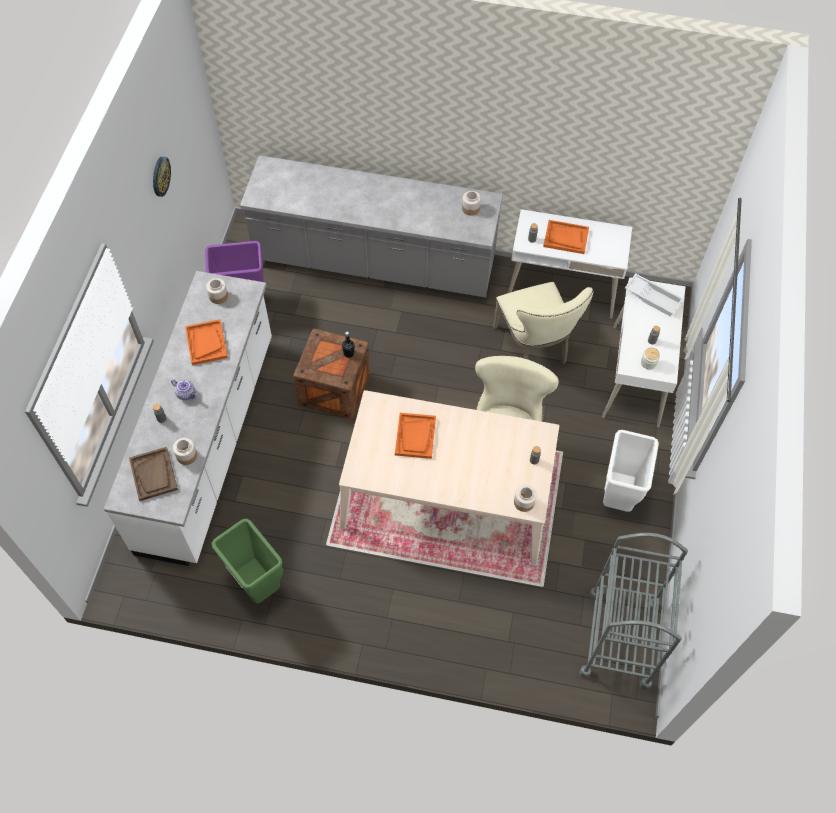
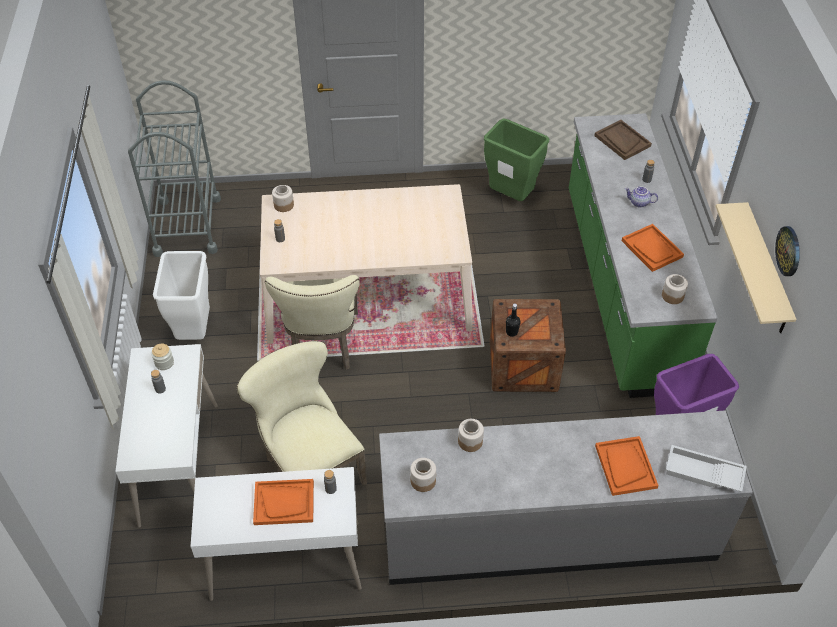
camera: 165 degrees right, 10 degrees down
white counter [104,271,272,566] -> green counter [569,113,718,398]
jar [173,438,197,465] -> jar moved to [458,419,484,452]
orange tray [395,413,436,459] -> orange tray moved to [595,436,659,496]
white tray [625,273,683,317] -> white tray moved to [666,445,747,492]
none -> beige shelf [715,202,797,333]

